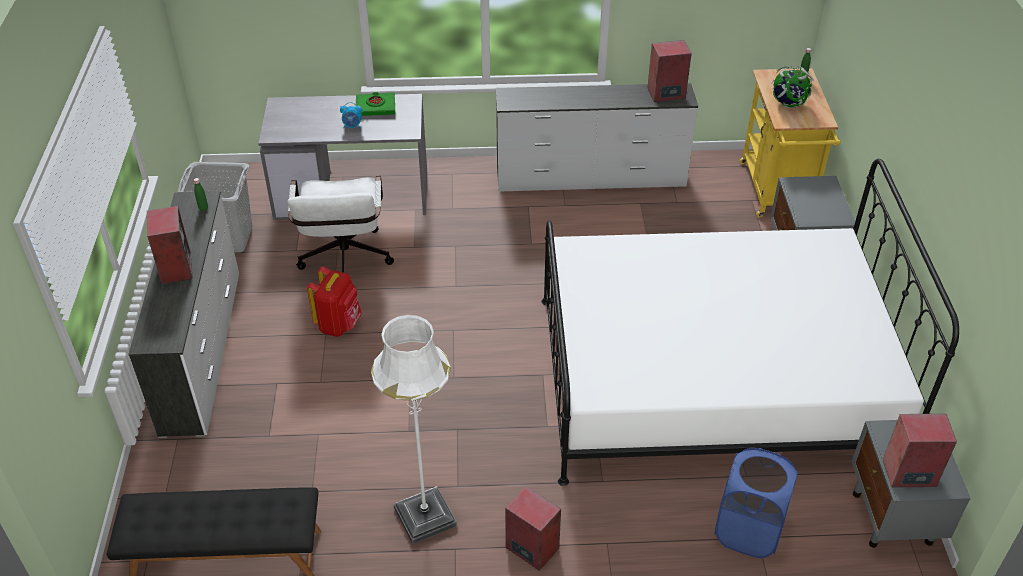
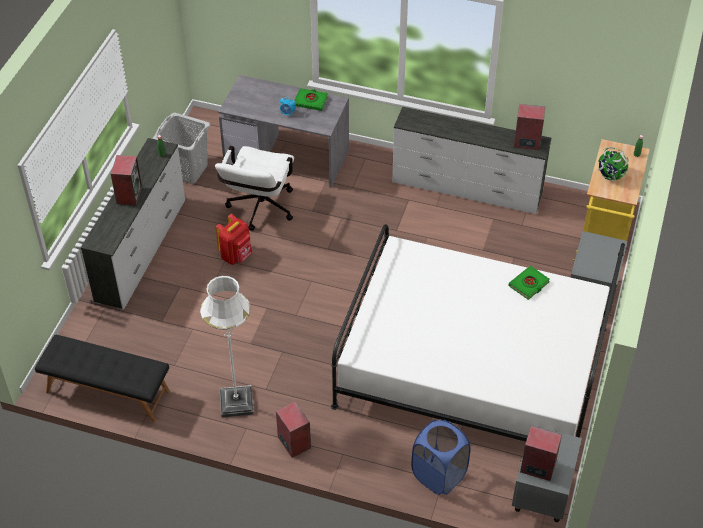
camera: 20 degrees right, 5 degrees up
none -> green book [508,266,550,300]

